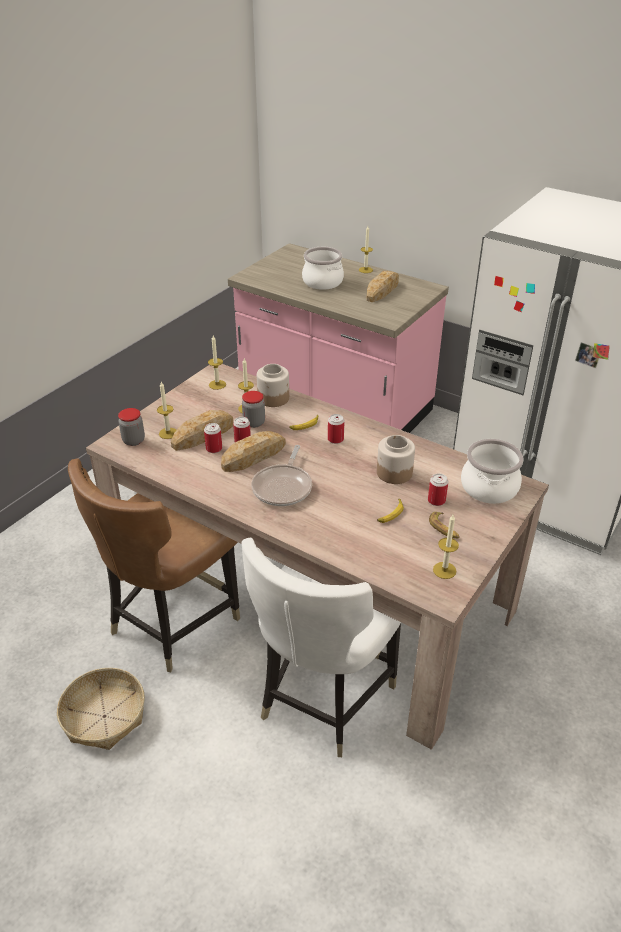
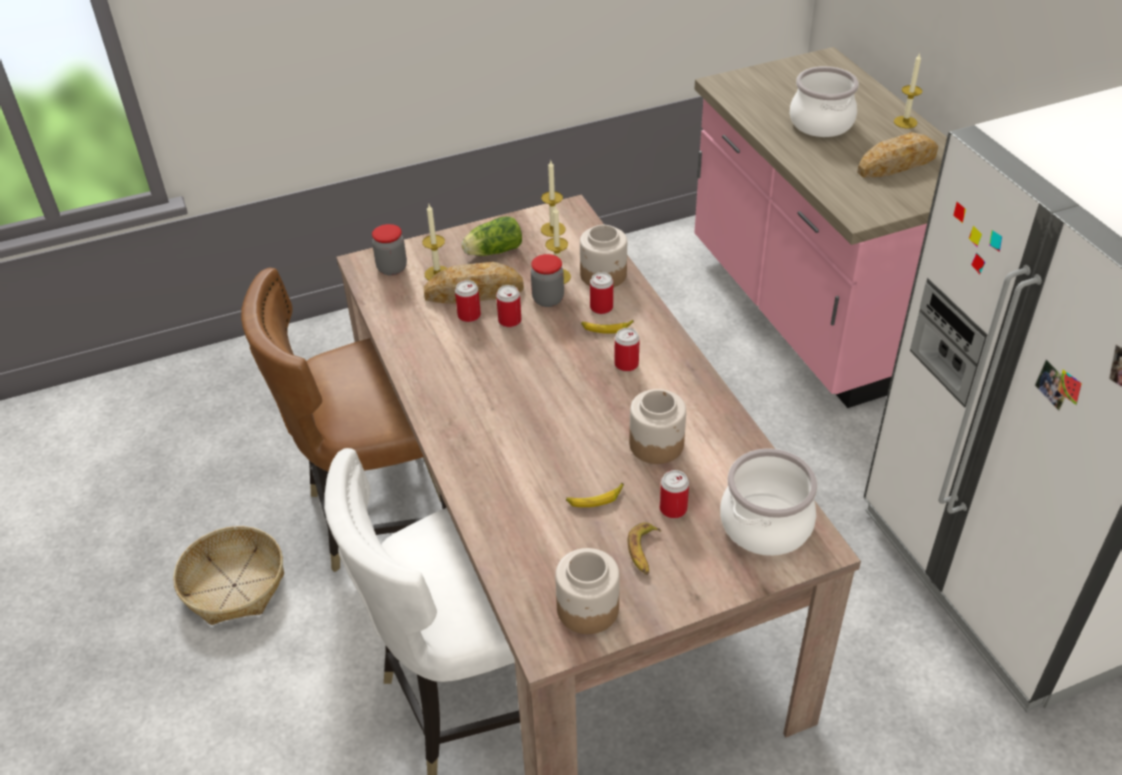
camera: 35 degrees right, 5 degrees up
bread [221,431,286,472] -> none
frying pan [252,445,312,506] -> none
candle [433,515,459,579] -> jar [555,548,620,634]
none -> lettuce [461,216,522,256]
none -> can [590,272,613,314]

